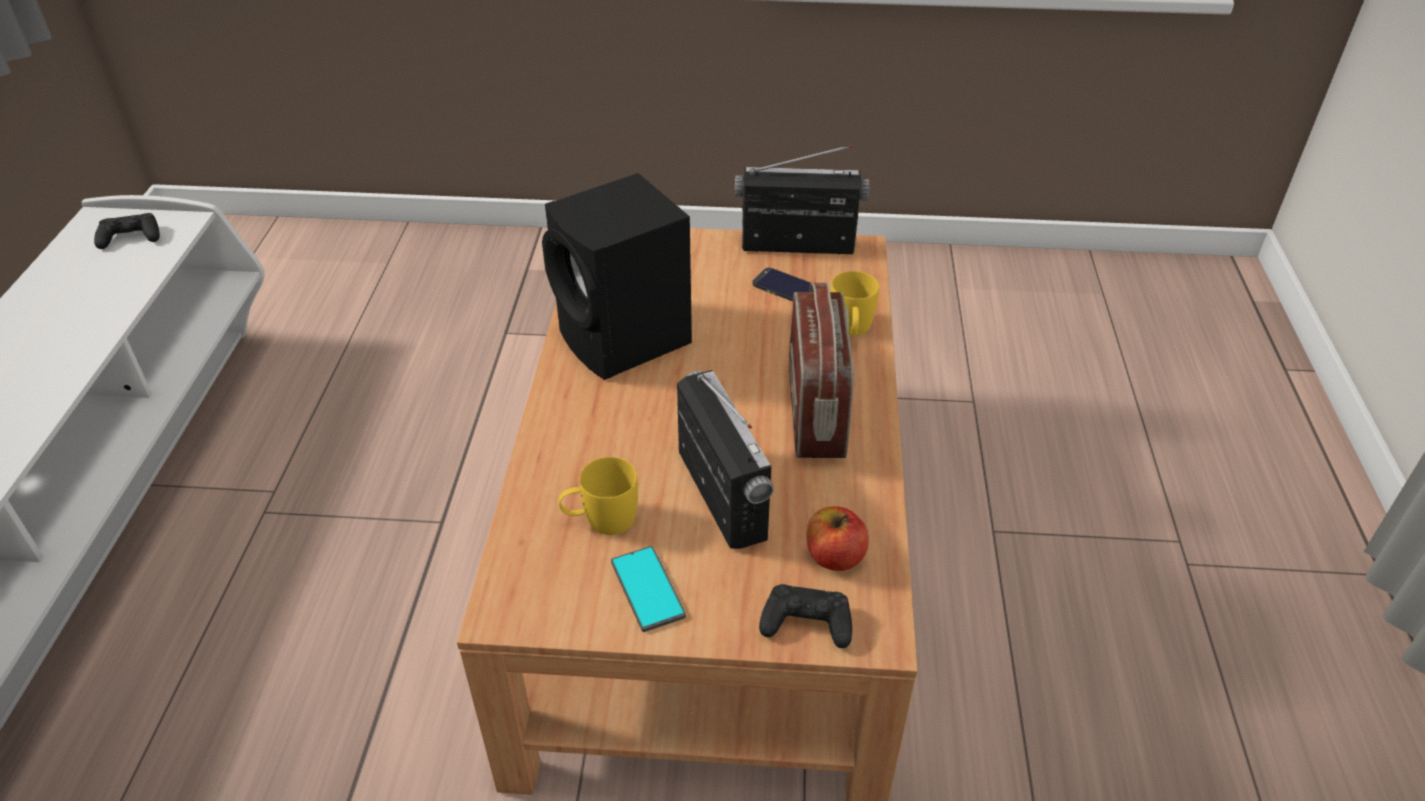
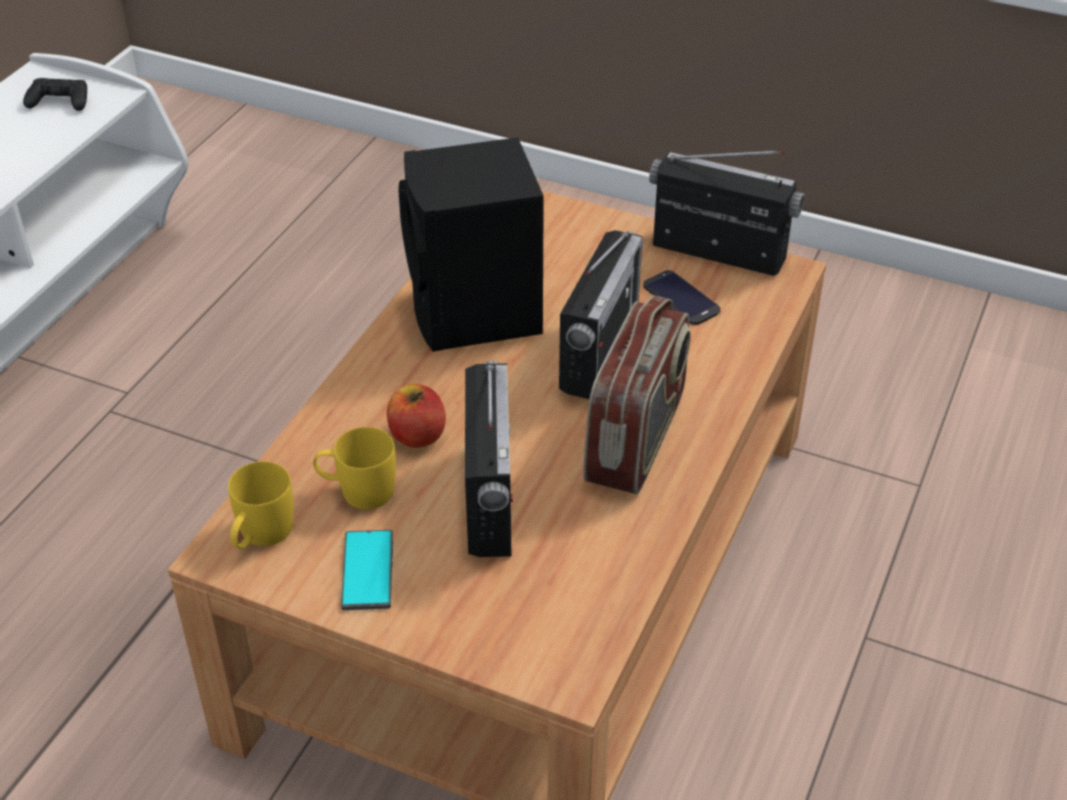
camera: 20 degrees right, 0 degrees up
black game controller [759,584,852,648] -> none
apple [806,506,869,571] -> apple moved to [387,384,446,448]
yellow mug [831,271,879,336] -> yellow mug moved to [228,461,294,549]
none -> radio [559,230,643,399]

